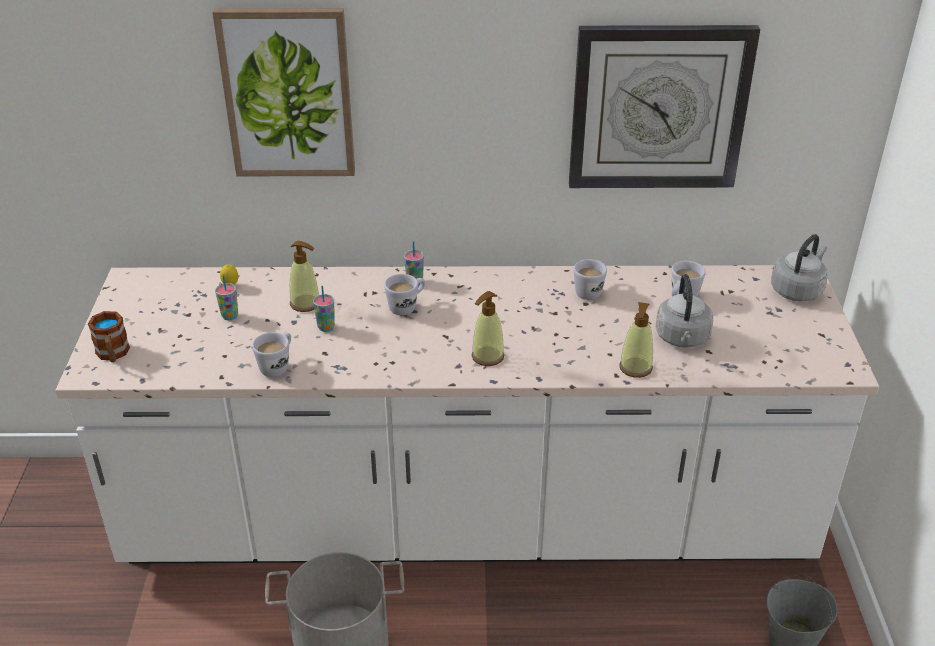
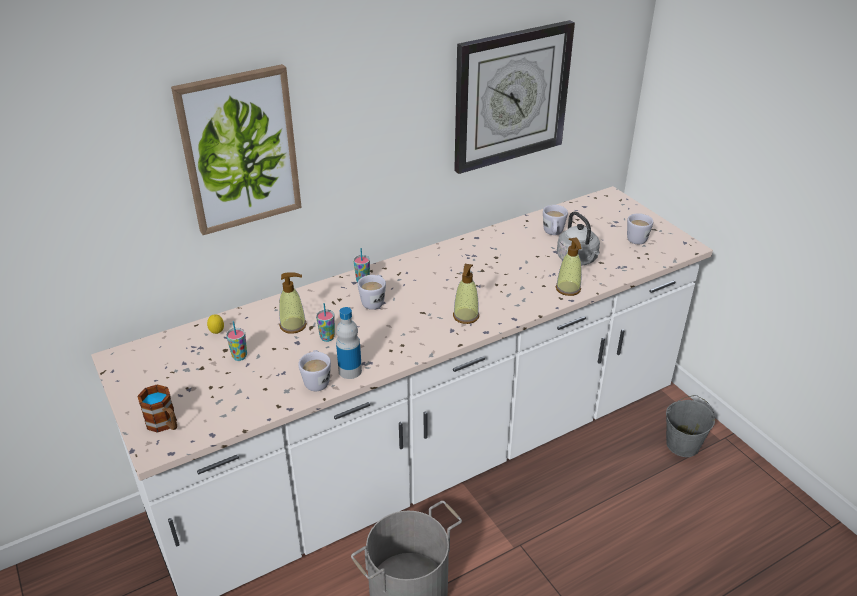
camera: 30 degrees left, 0 degrees up
white mug [574,259,607,300] -> white mug moved to [627,213,653,244]
grey kettle [771,234,828,302] -> none
none -> bottle [336,307,362,379]

